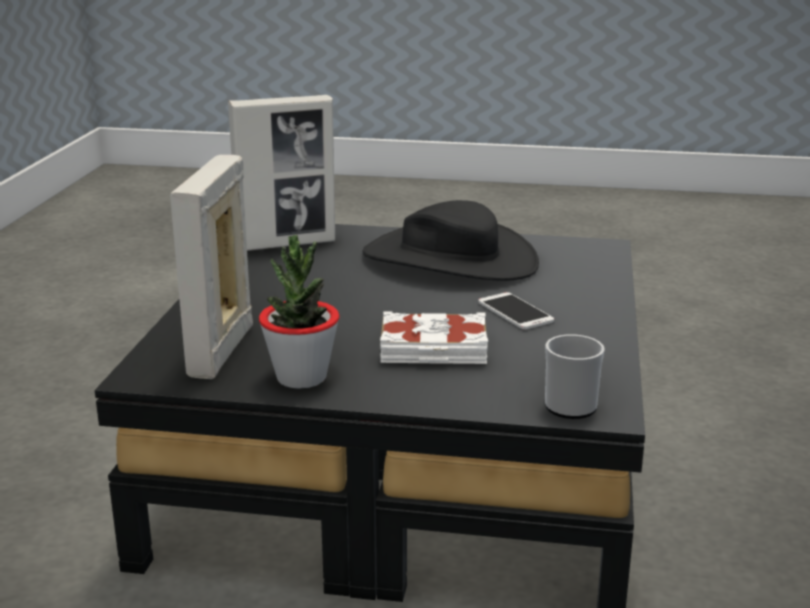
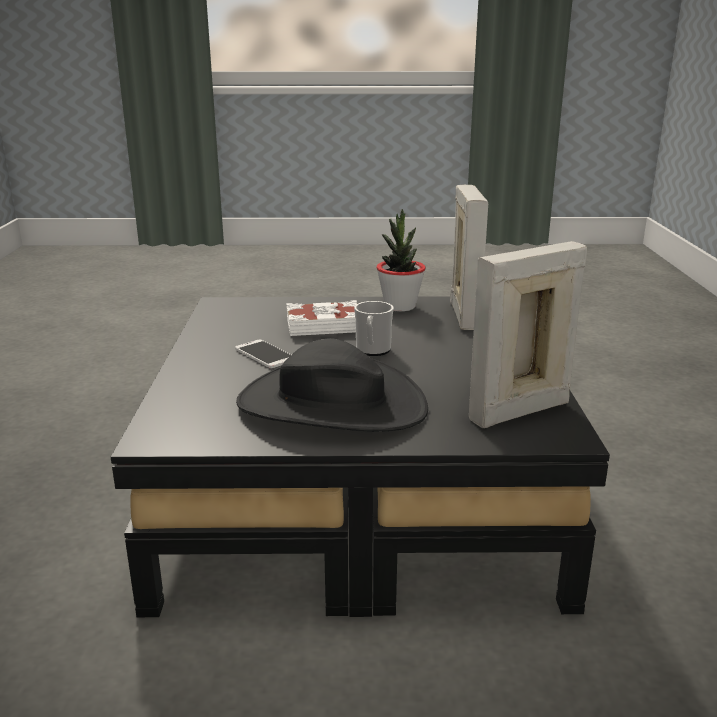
camera: 170 degrees right, 0 degrees up
mug [545,334,605,419] -> mug moved to [354,301,393,356]

